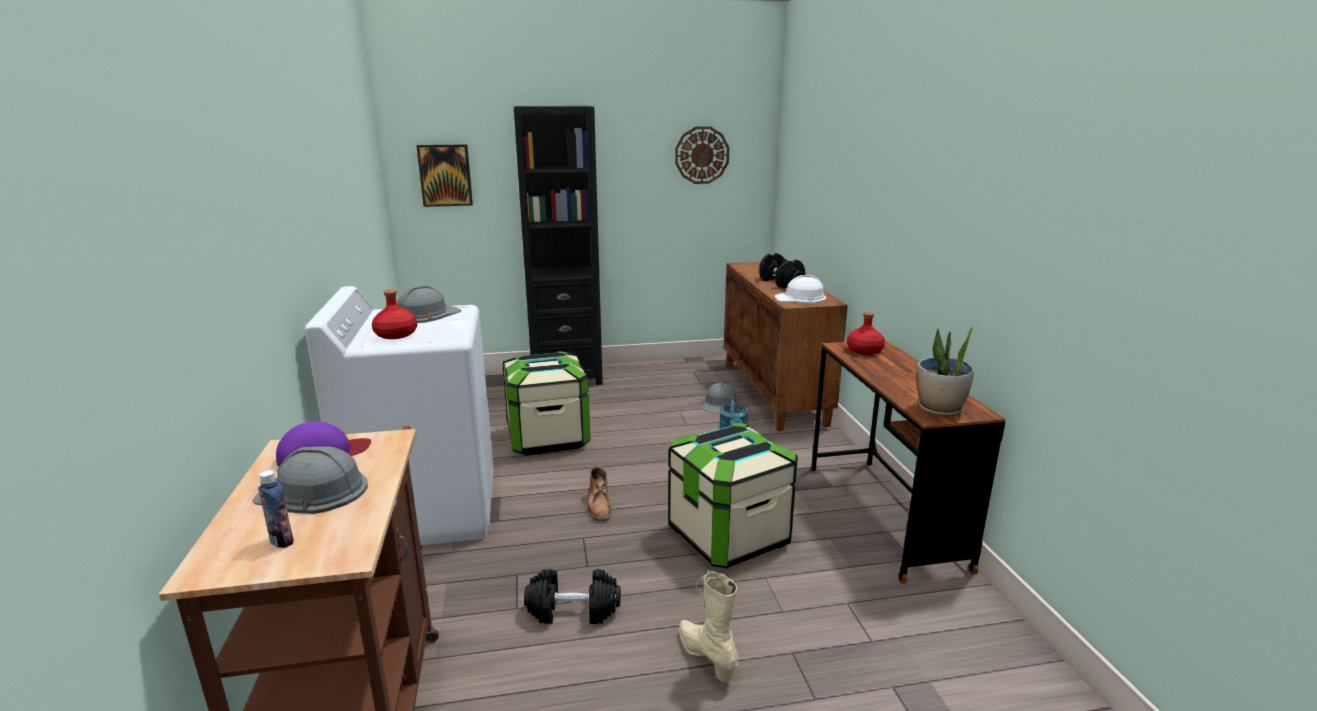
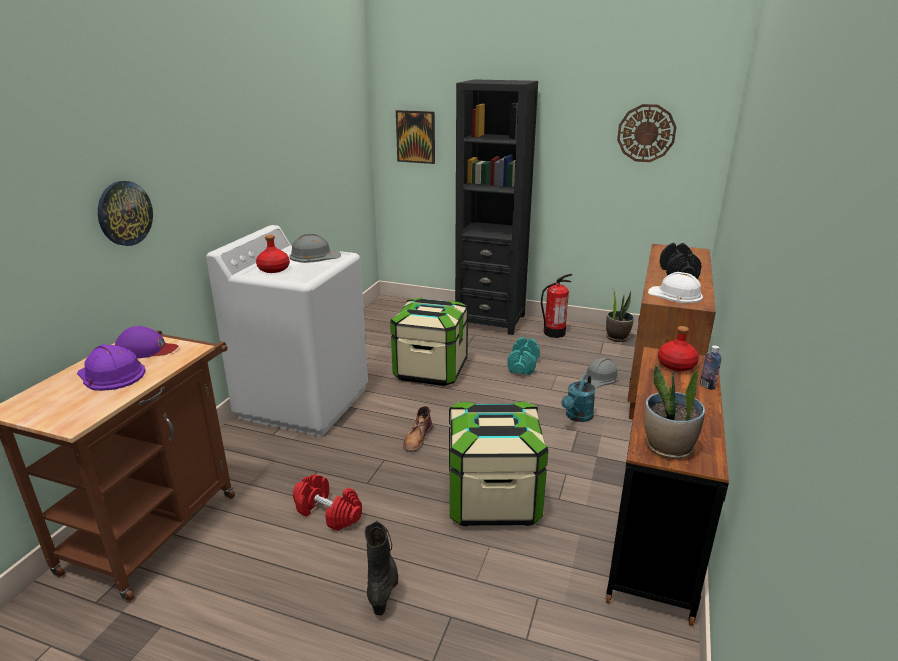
camera: 30 degrees right, 5 degrees up
grey hard hat [252,446,368,514] -> purple hard hat [77,344,146,391]
bottle [258,470,294,548] -> bottle moved to [700,345,721,390]
black dumbbell [524,569,621,624] -> red dumbbell [293,475,362,531]
beige boot [679,571,739,682] -> black boot [365,521,398,615]
none -> wall clock [98,181,153,246]
none -> turquoise dumbbell [507,337,540,375]
none -> fire extinguisher [541,274,572,338]
none -> potted plant [606,289,634,342]

